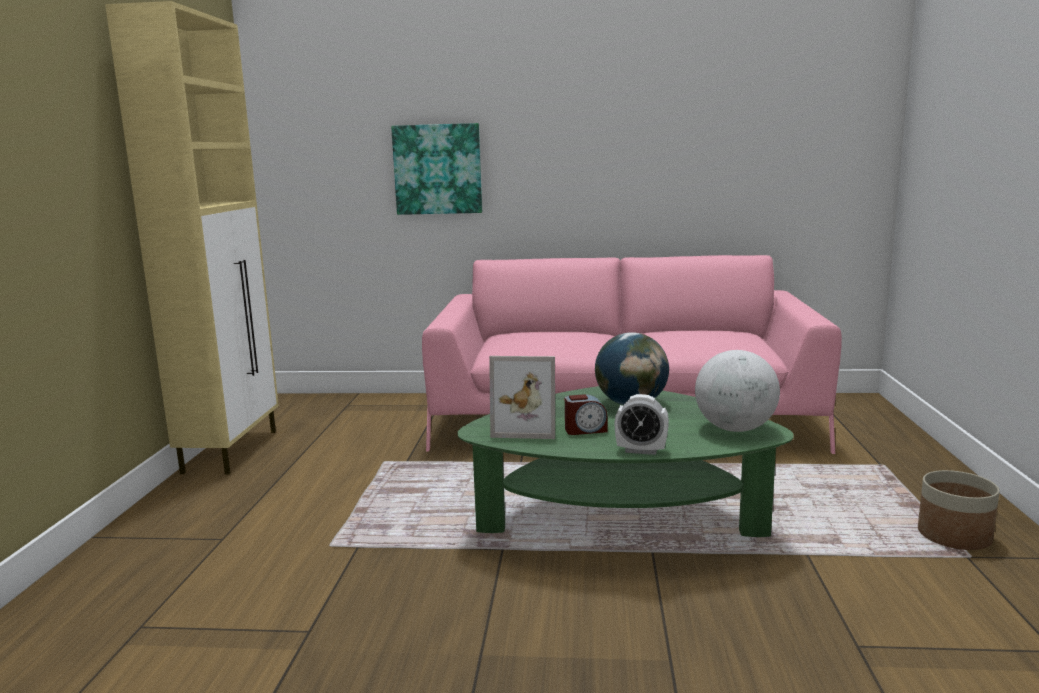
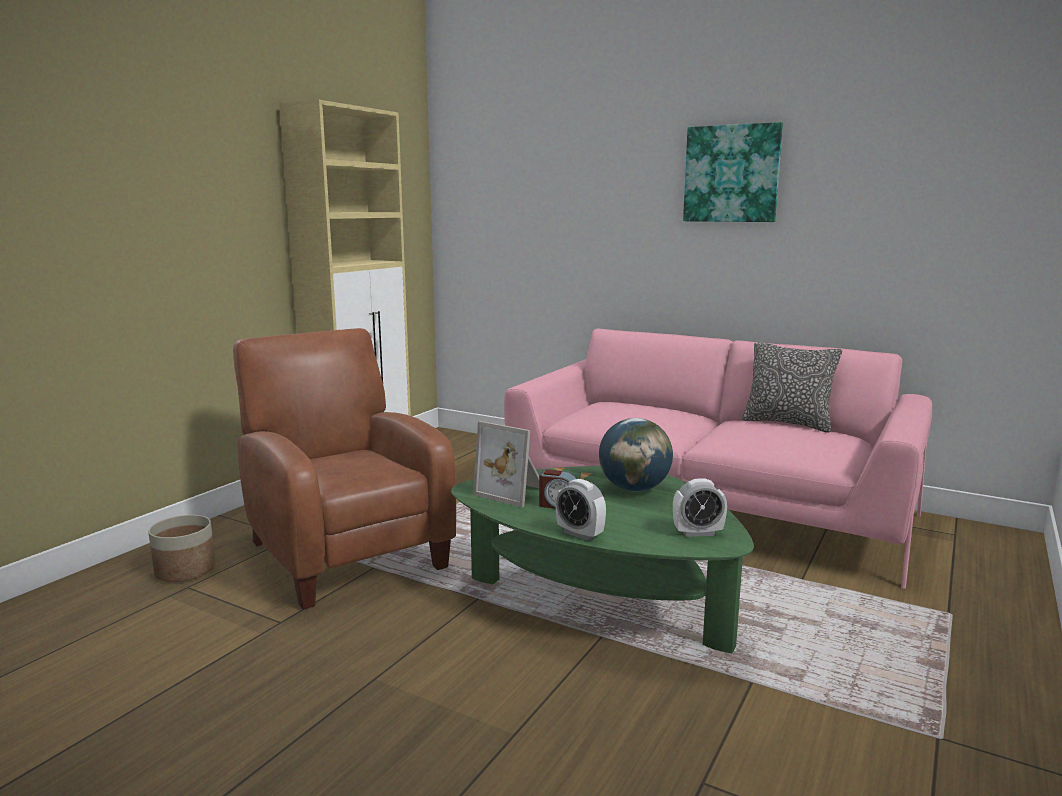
camera: 25 degrees right, 0 degrees up
picture [391,123,482,215] -> picture moved to [683,122,783,222]
globe [695,350,780,432] -> alarm clock [673,478,727,537]
planter [918,470,1000,550] -> planter moved to [148,515,215,582]
none -> brown armchair [233,328,456,609]
none -> pillow [742,342,842,433]

